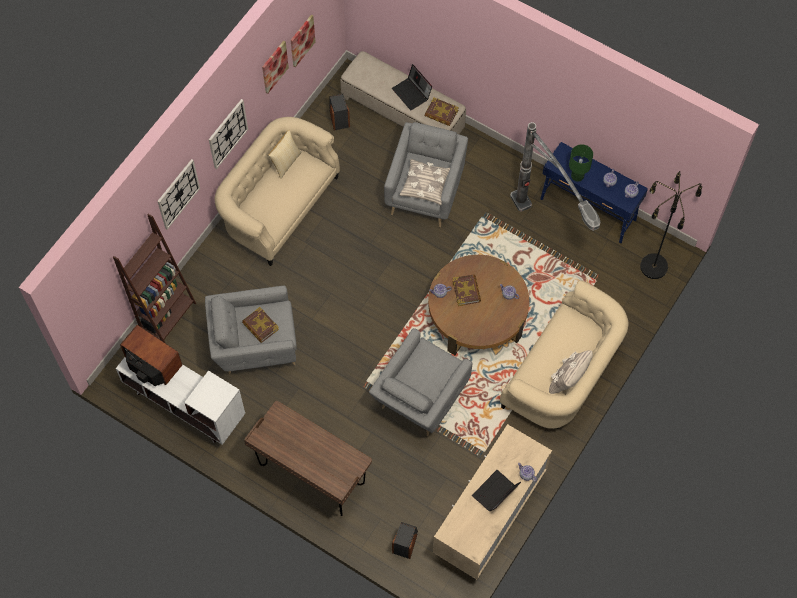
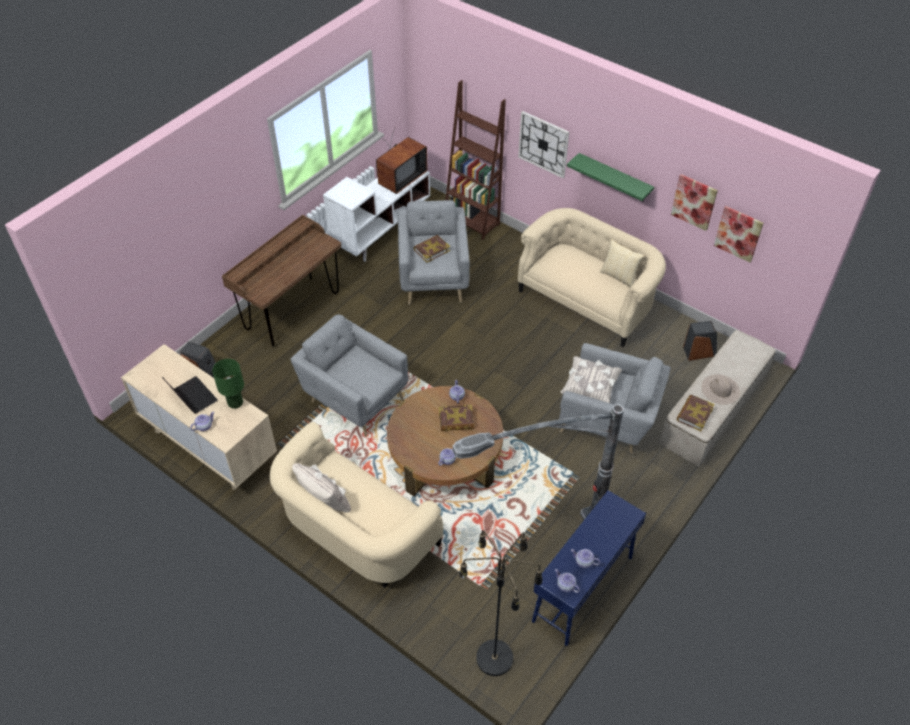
camera: 95 degrees right, 15 degrees down
wall clock [209,99,248,169] -> green shelf [567,153,654,202]
laptop [392,64,432,110] -> beige hat [702,374,740,405]
green table lamp [569,144,593,182] -> green table lamp moved to [212,359,244,409]

